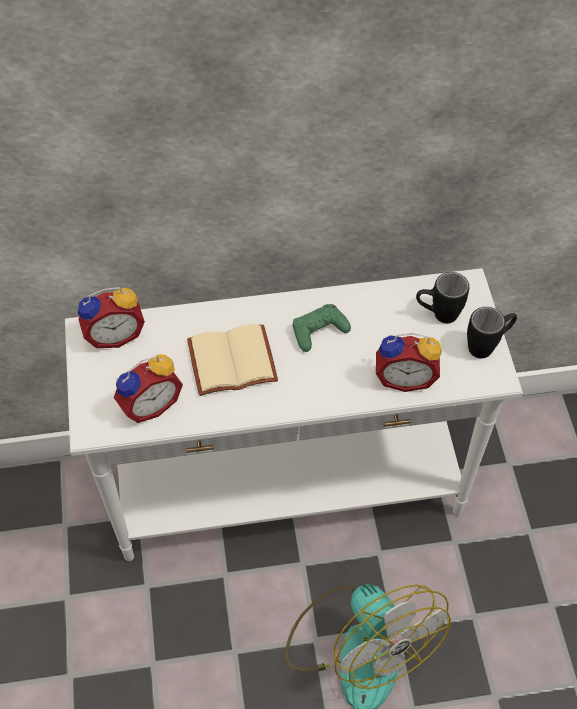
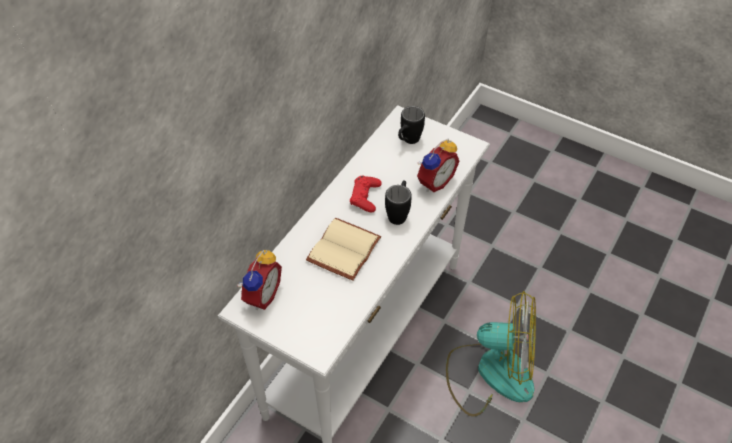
camera: 50 degrees left, 5 degrees down
alarm clock [114,355,183,423] -> none
green game controller [293,304,351,352] -> red game controller [350,176,382,213]
black mug [467,307,517,358] -> black mug moved to [385,180,412,225]

